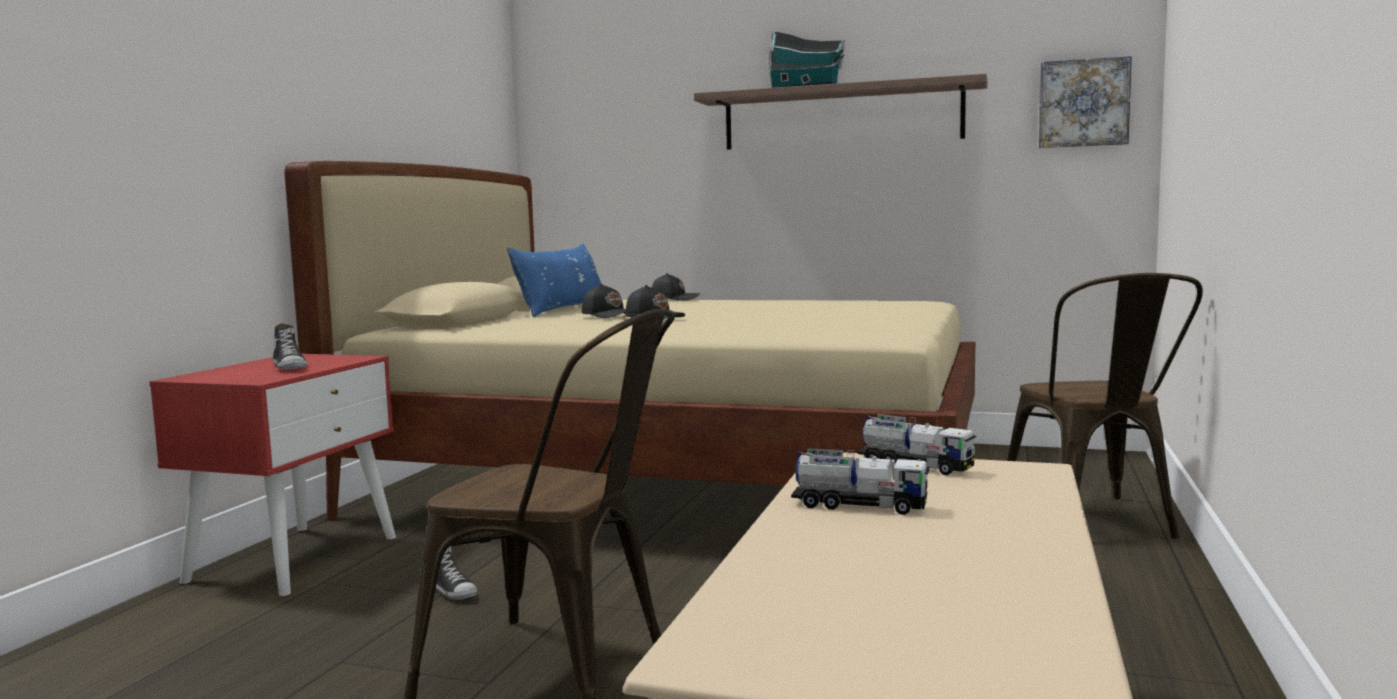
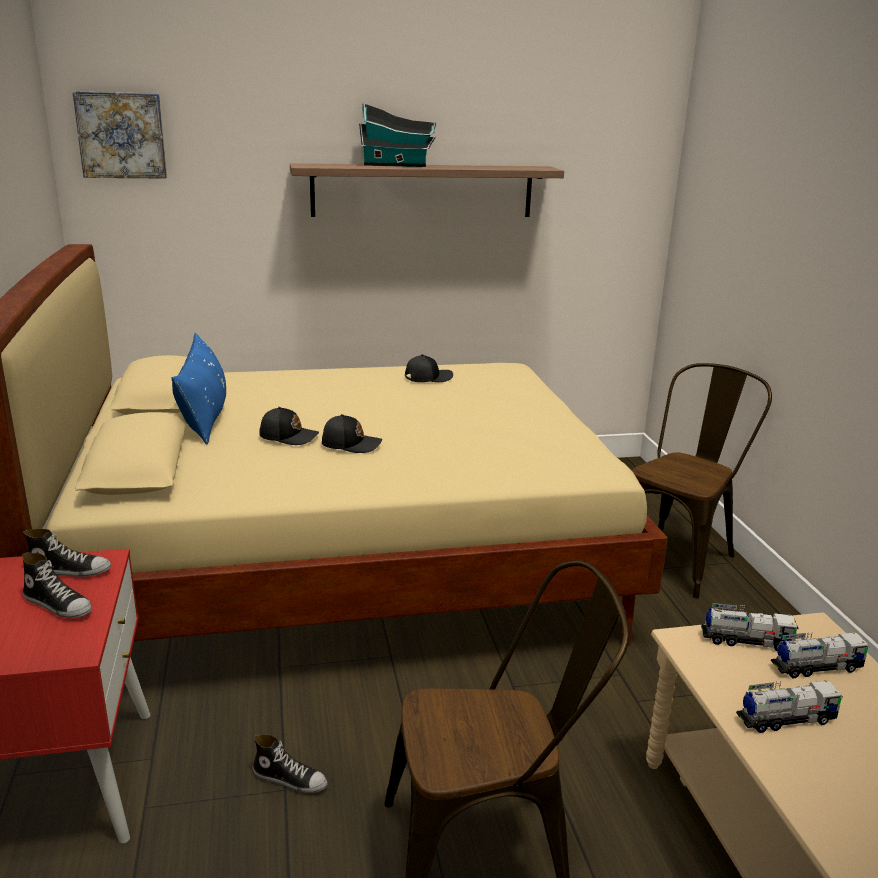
camera: 30 degrees left, 15 degrees up
black cap [652,273,700,301] -> black cap moved to [405,354,453,382]
brown chair [1007,273,1203,539] -> brown chair turned 105 degrees counterclockwise [632,363,772,599]
picture [1039,56,1132,148] -> picture moved to [72,91,167,179]
none -> shoe [23,529,111,577]
none -> toy truck [771,632,869,678]

